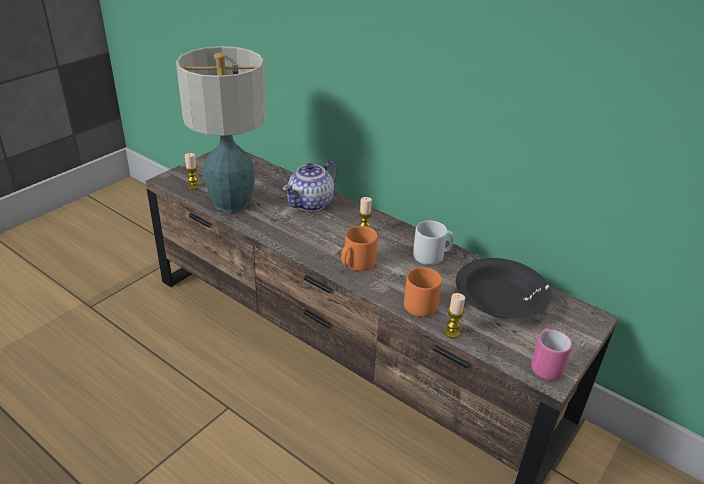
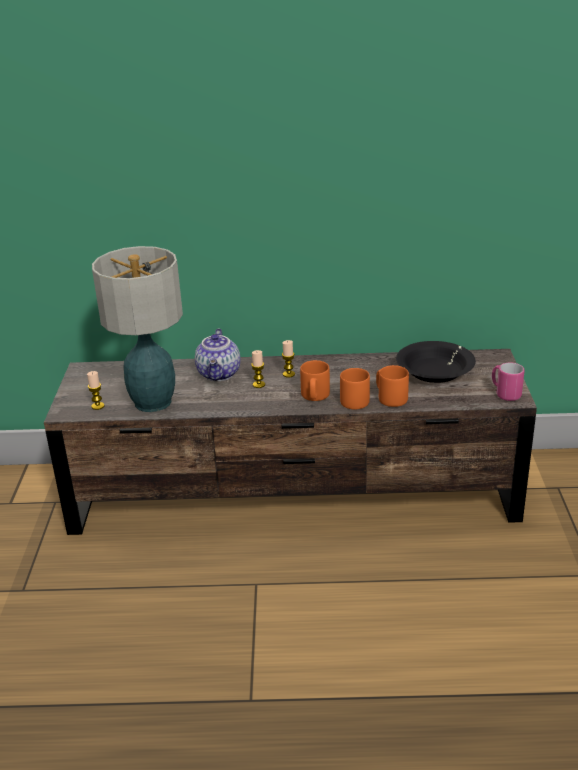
camera: 35 degrees left, 5 degrees down
grey mug [413,221,454,265] -> none
candle [444,293,465,338] -> candle moved to [251,350,265,388]
none -> orange mug [340,368,370,409]

